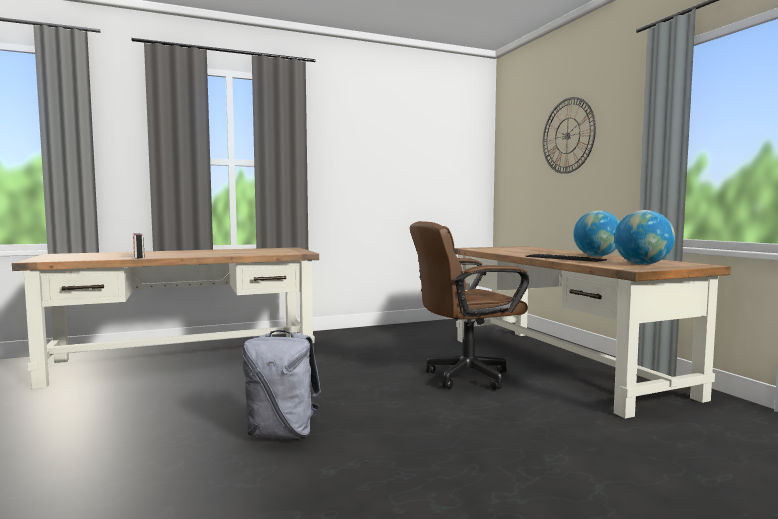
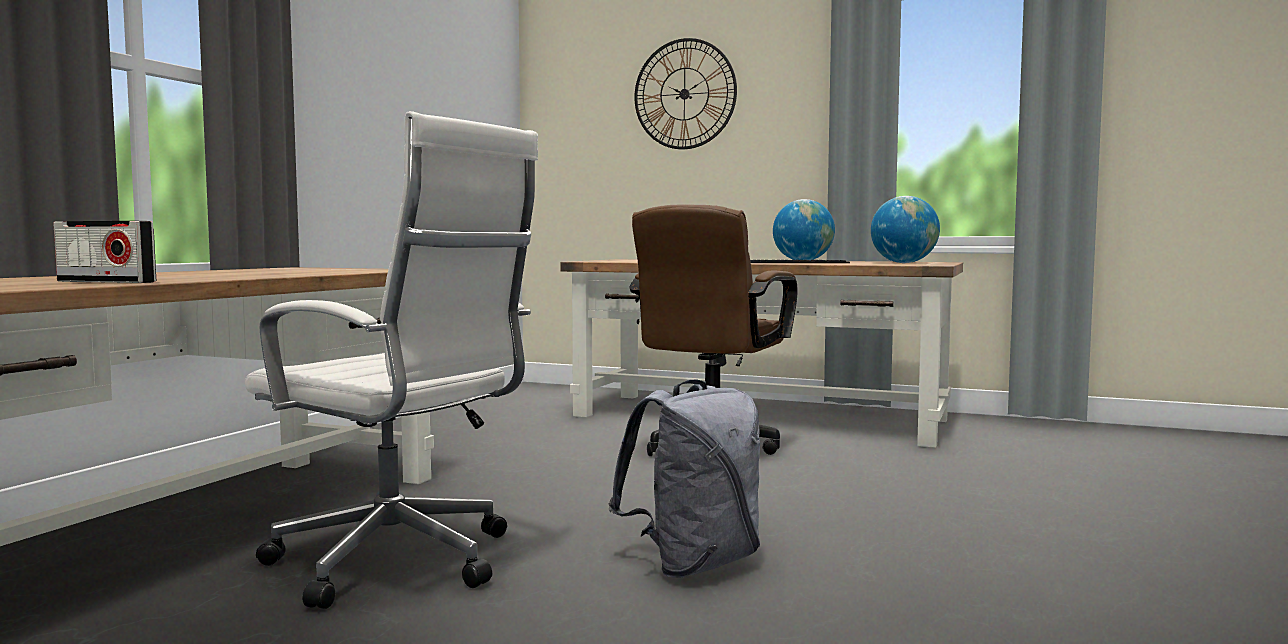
camera: 45 degrees left, 0 degrees up
none -> white office chair [245,111,538,609]

